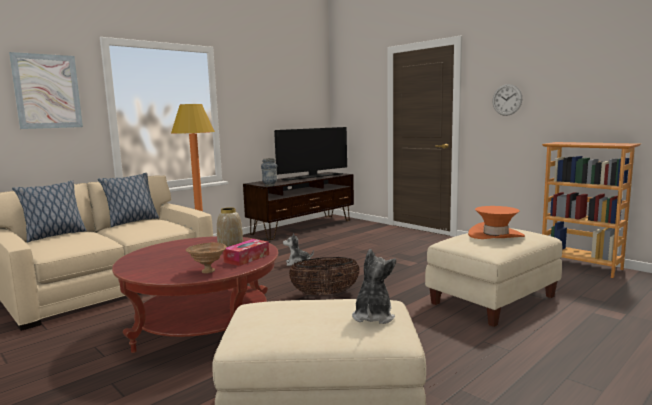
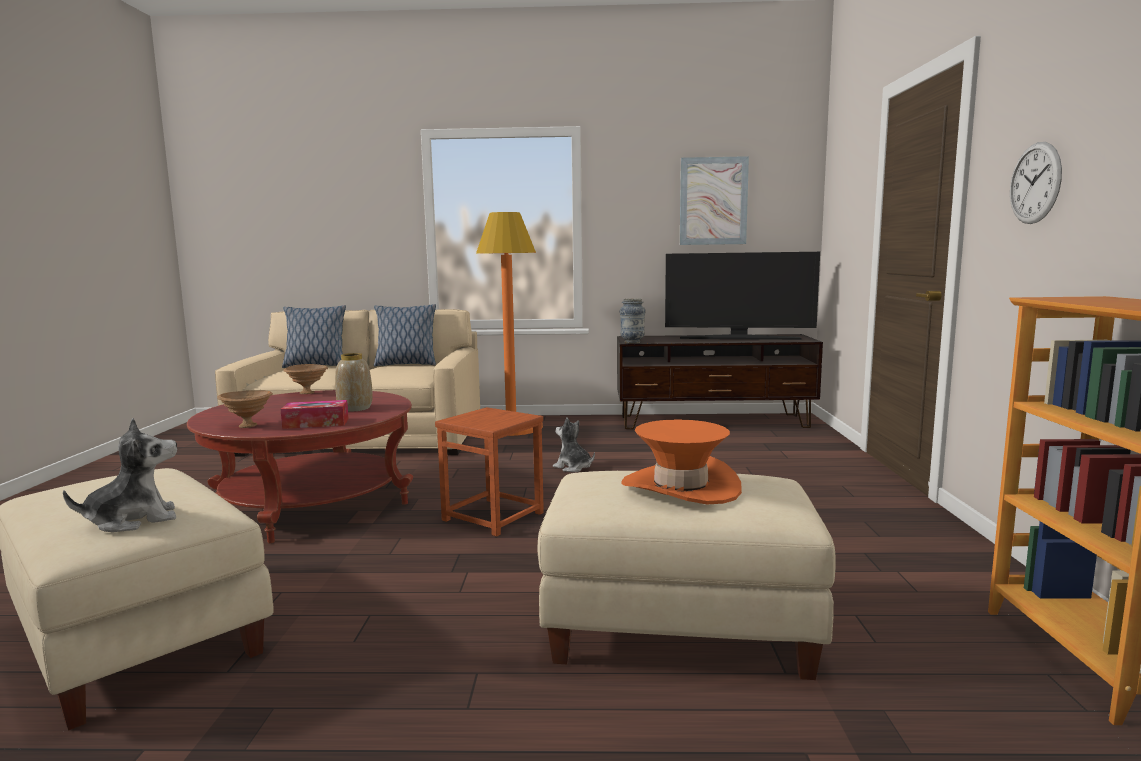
camera: 45 degrees right, 0 degrees up
picture [9,52,83,129] -> picture moved to [680,156,749,245]
basket [289,257,360,295] -> brown stool [435,407,544,536]
none -> brown bowl [283,364,328,394]

